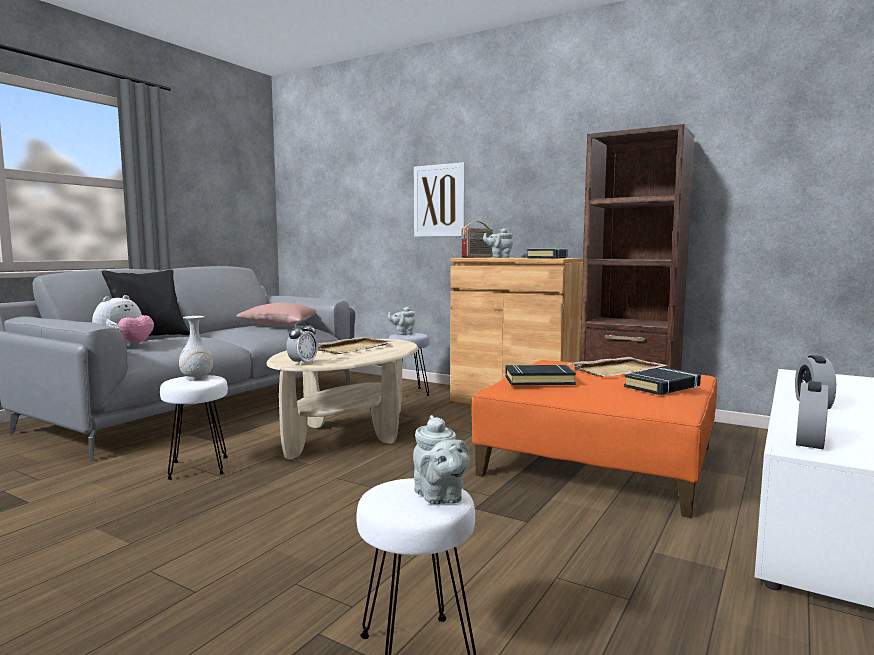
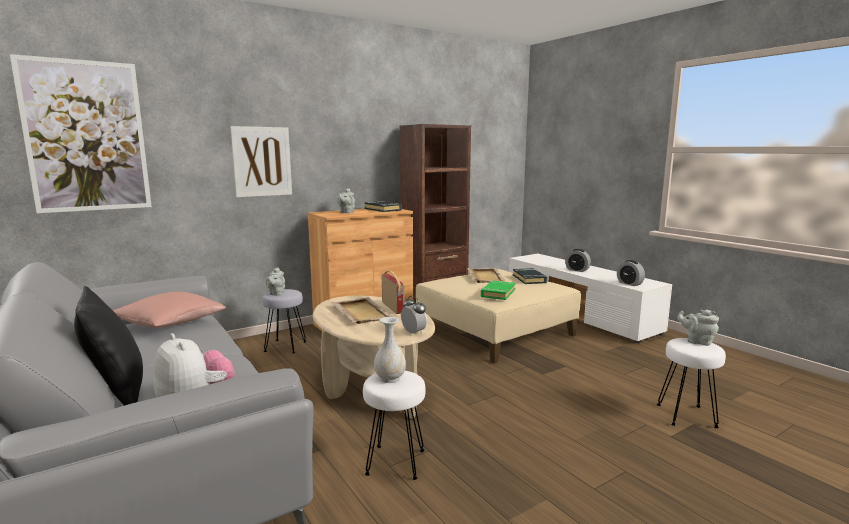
camera: 65 degrees left, 5 degrees up
grey teapot [413,415,470,504] -> grey teapot turned 150 degrees counterclockwise [677,309,719,346]
radio [461,221,493,258] -> radio moved to [382,271,405,314]
orange ottoman [471,360,717,518] -> beige ottoman [416,269,581,363]
black book [505,364,576,386] -> green book [481,281,516,300]
none -> picture [10,54,152,213]

